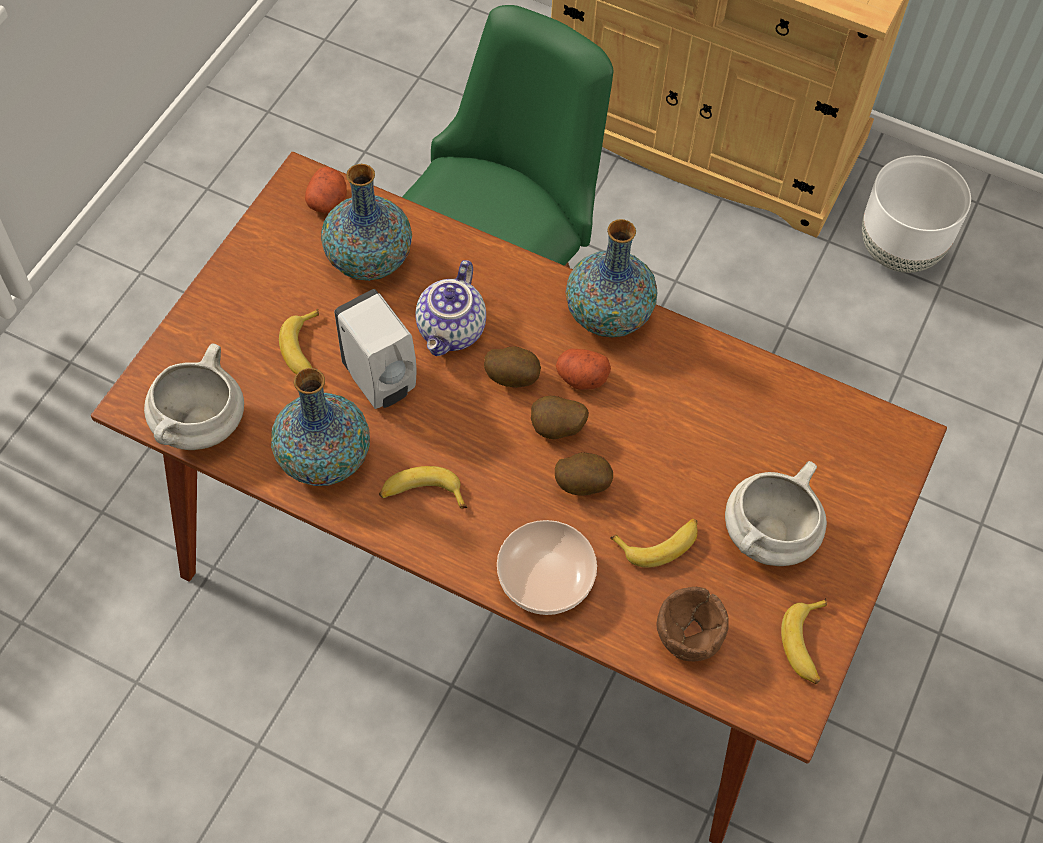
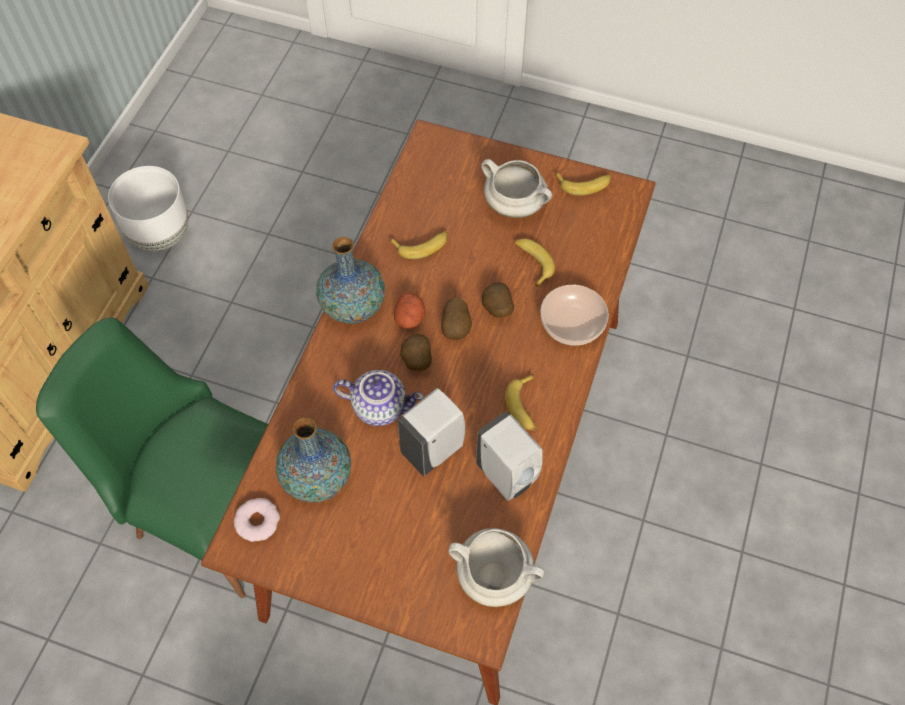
camera: 95 degrees left, 0 degrees up
vase [271,368,370,486] -> white soap dispenser [476,411,543,501]
banana [279,309,319,374] -> banana moved to [389,231,448,259]
potato [305,167,347,213] -> donut [234,498,280,542]
brown bowl [656,587,728,661] -> none

